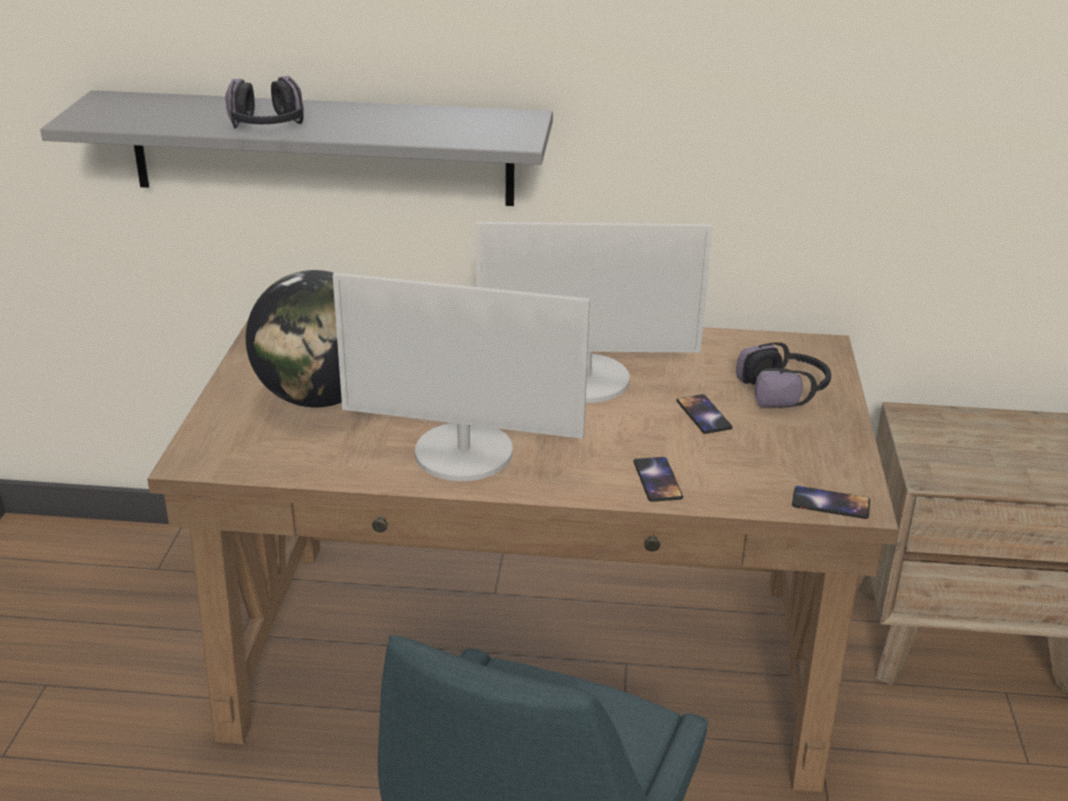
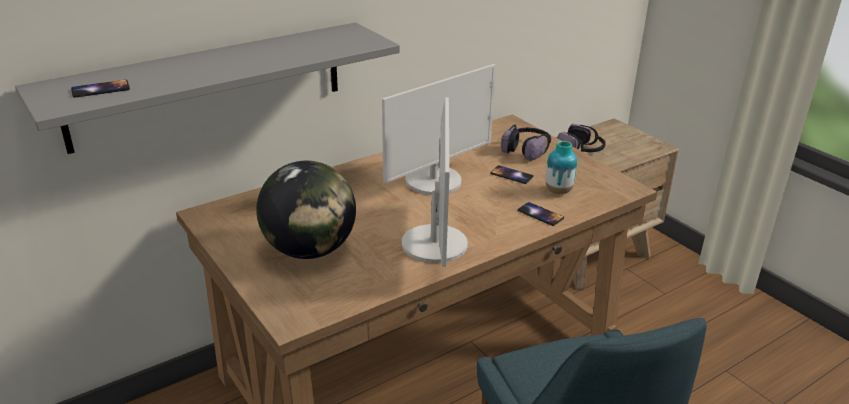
camera: 40 degrees left, 0 degrees up
headphones [225,76,304,129] -> headphones moved to [557,124,606,152]
monitor [333,273,590,481] -> monitor turned 60 degrees counterclockwise [402,97,468,267]
phone [792,486,870,519] -> phone moved to [71,80,130,98]
none -> vase [546,141,577,194]

